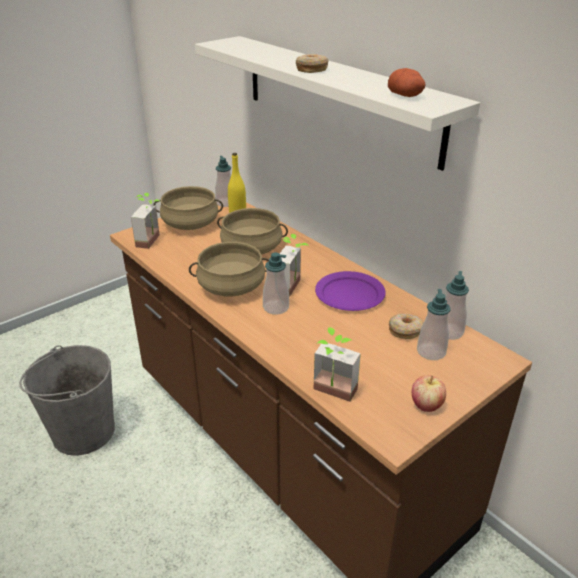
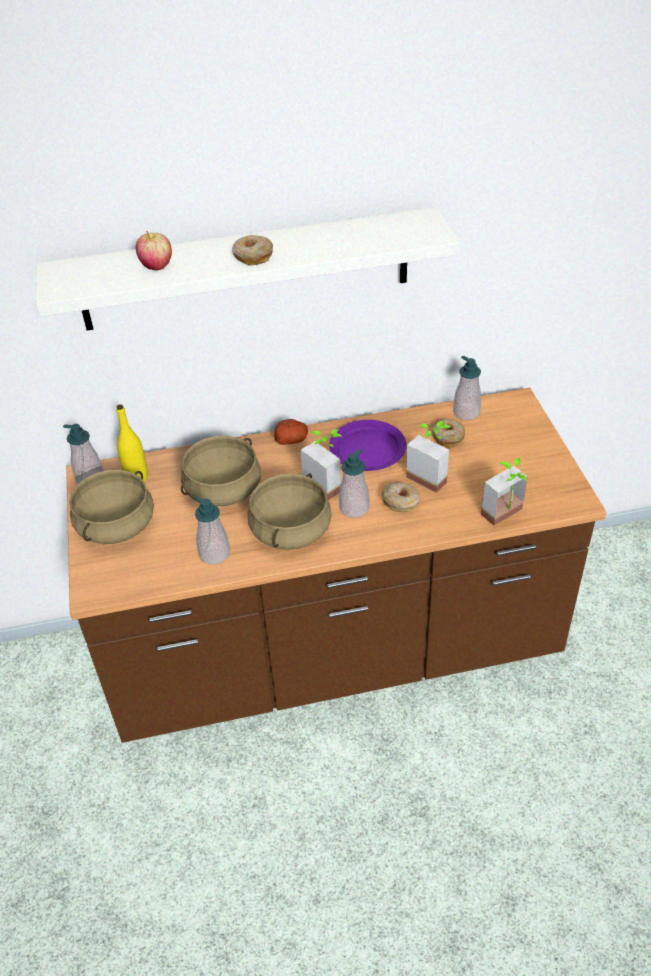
camera: 60 degrees left, 10 degrees up
grey bucket [19,345,115,456] -> none
potted plant [131,193,160,249] -> potted plant moved to [406,421,450,493]
potato [388,68,426,97] -> potato moved to [274,419,308,445]
apple [412,375,446,412] -> apple moved to [136,231,172,270]
soap dispenser [417,289,451,360] -> soap dispenser moved to [194,496,230,564]
none -> donut [382,482,420,512]

